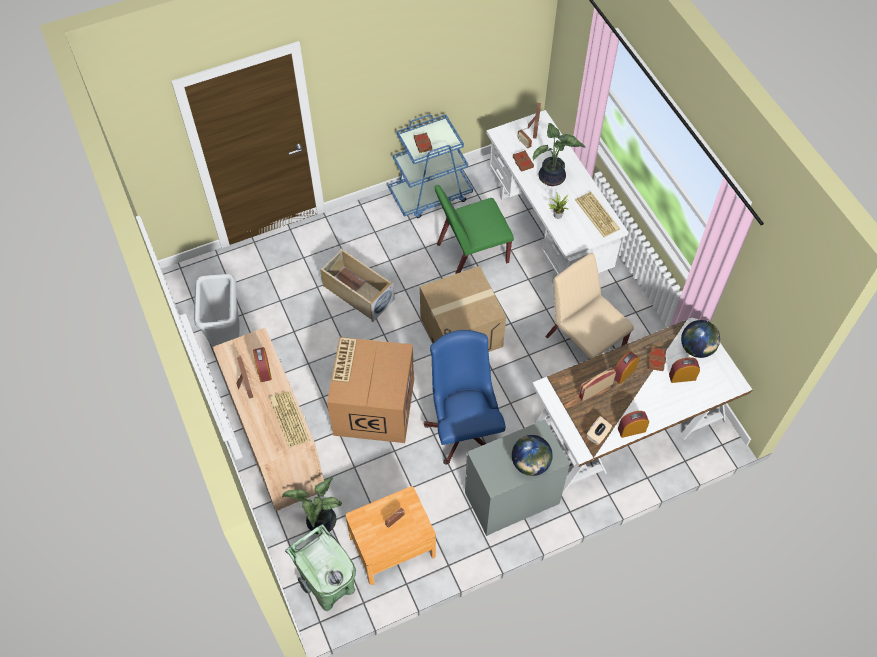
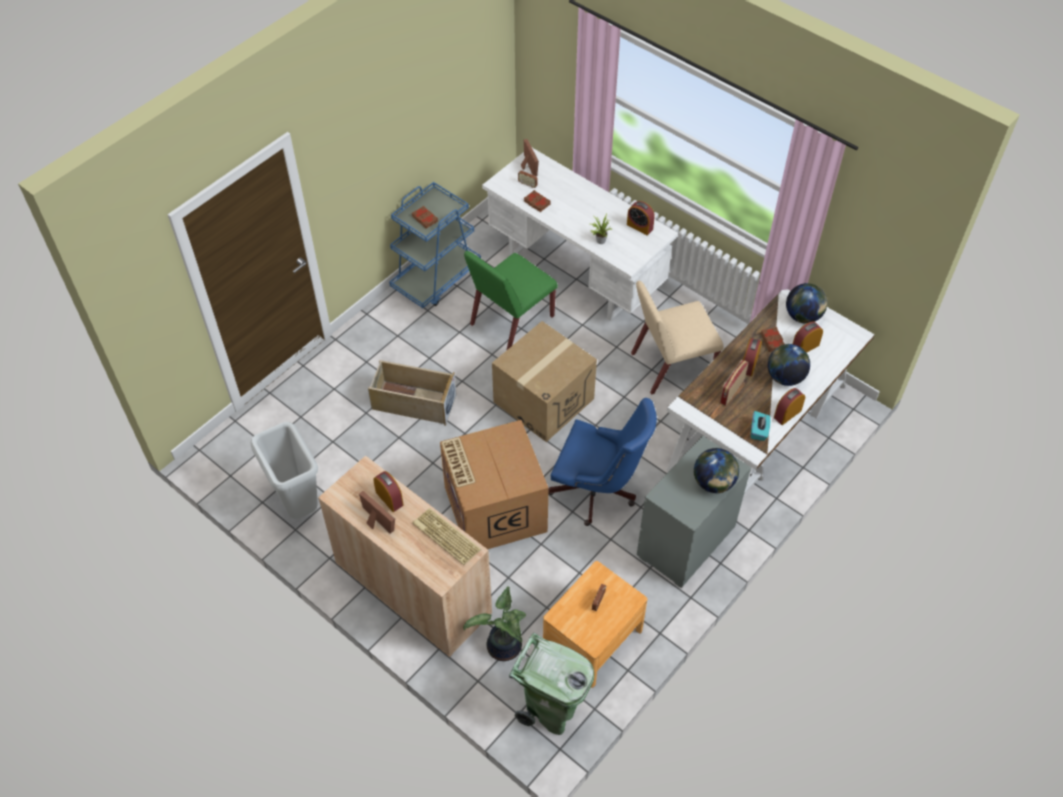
camera: 25 degrees left, 5 degrees down
blue office chair [424,330,506,464] -> blue office chair turned 150 degrees clockwise [548,398,657,526]
potted plant [533,123,585,186] -> none
beige chair [545,253,634,359] -> beige chair turned 45 degrees counterclockwise [631,281,724,394]
keyboard [575,192,620,237] -> alarm clock [627,201,655,235]
beige tissue box [586,416,612,445] -> turquoise tissue box [751,411,770,441]
none -> globe [768,344,810,386]

